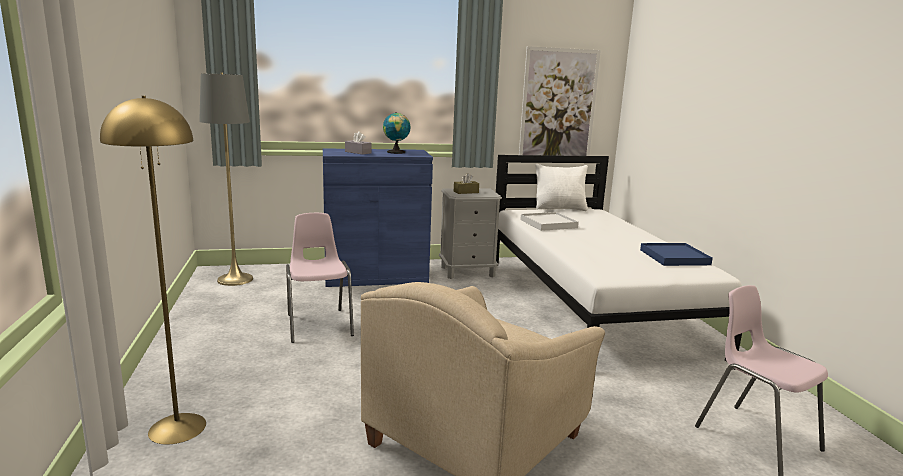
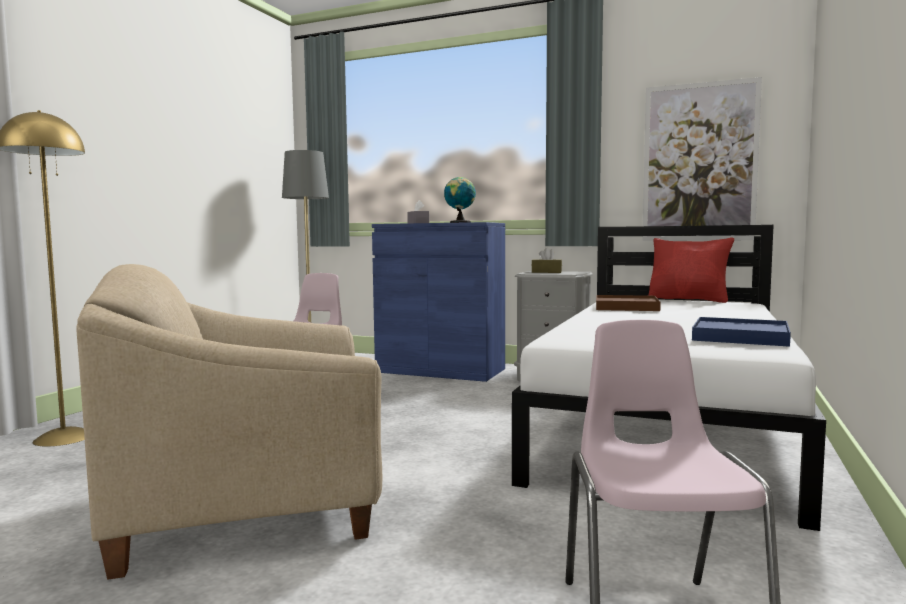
camera: 35 degrees right, 10 degrees down
white tray [520,212,579,231] -> brown tray [596,295,661,311]
white pillow [535,164,588,211] -> red pillow [648,238,734,303]

